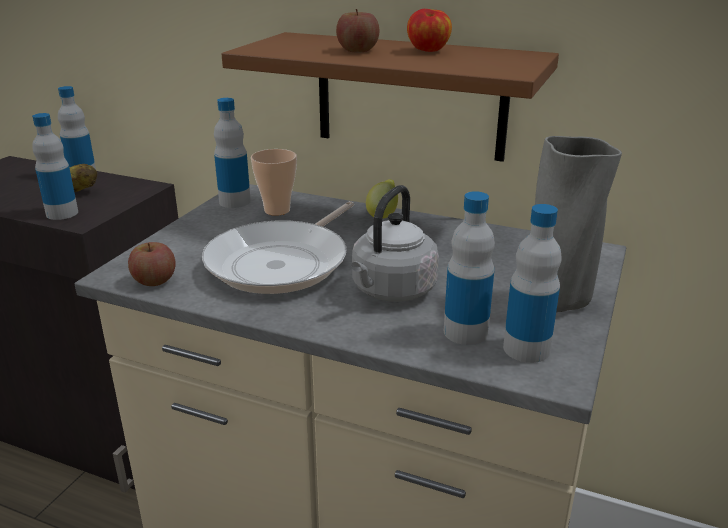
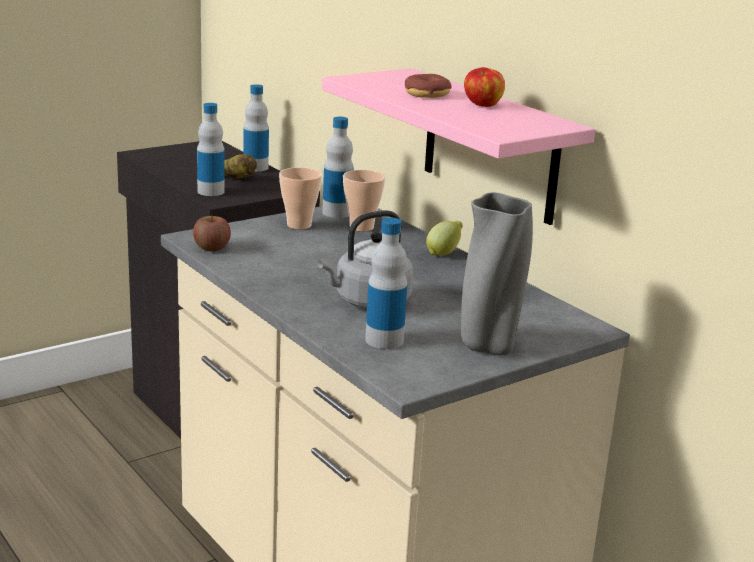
camera: 30 degrees right, 5 degrees down
frying pan [202,201,354,294] -> none
brown shelf [222,32,559,162] -> pink shelf [322,68,595,225]
apple [336,9,379,52] -> donut [405,74,452,98]
bottle [503,204,562,363] -> none
none -> cup [279,167,322,230]

